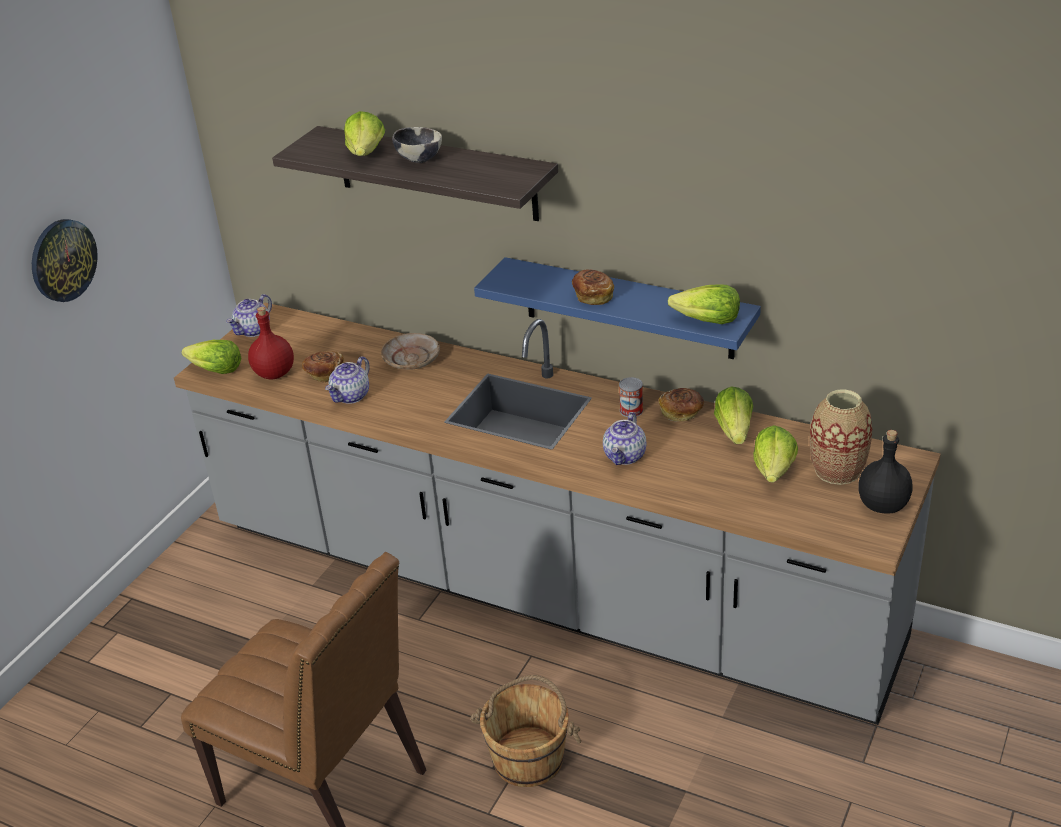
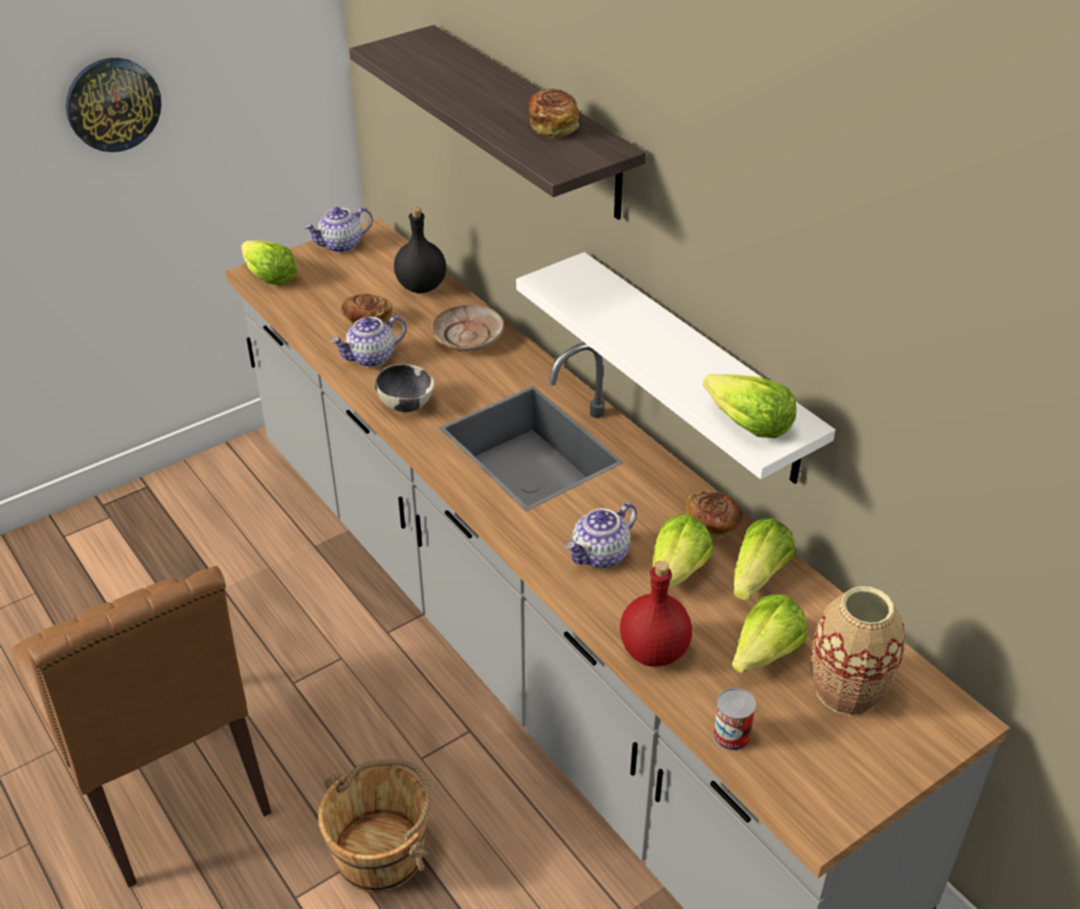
camera: 25 degrees right, 5 degrees up
red bottle [248,307,294,380] -> red bottle moved to [620,561,692,667]
lettuce [344,111,385,156] -> lettuce moved to [652,514,714,589]
bowl [392,127,442,163] -> bowl moved to [375,364,434,412]
blue shelf [474,257,761,359] -> white shelf [516,252,835,484]
bread [572,269,614,305] -> bread moved to [528,89,579,138]
can [619,377,643,417] -> can moved to [713,688,756,751]
black bottle [858,430,913,514] -> black bottle moved to [394,207,446,293]

